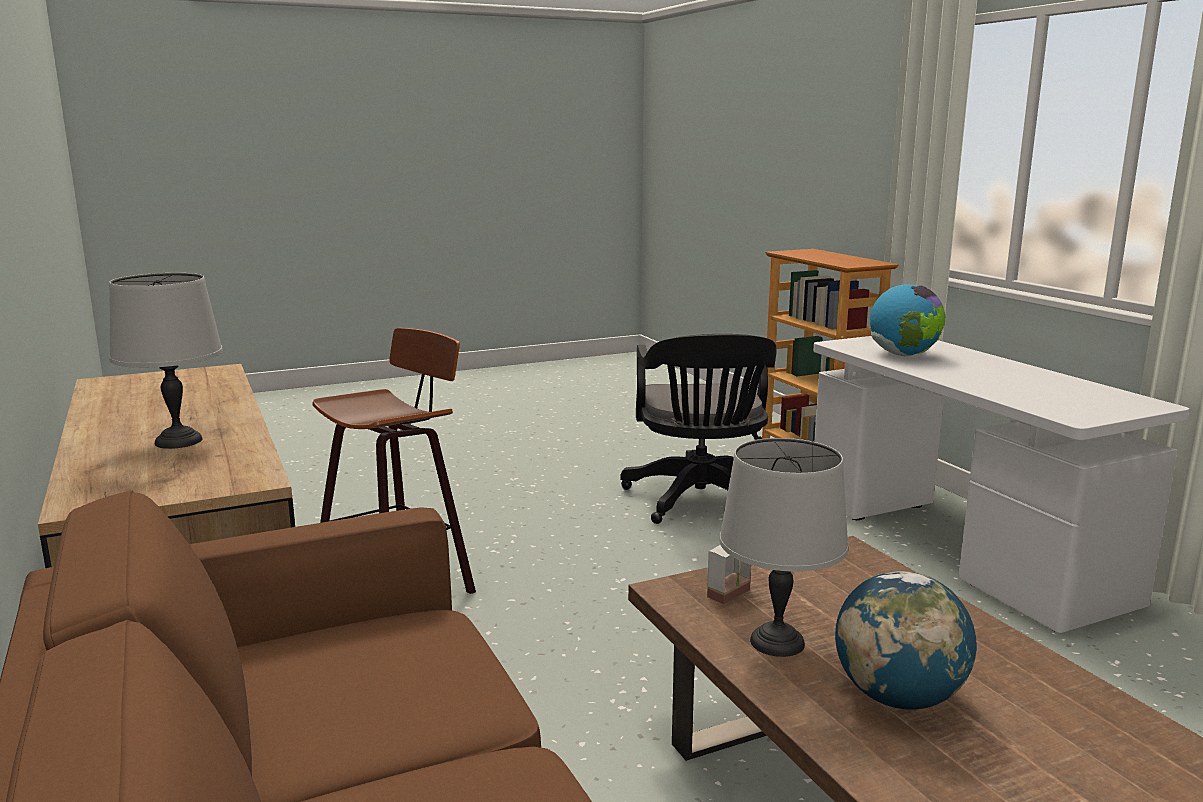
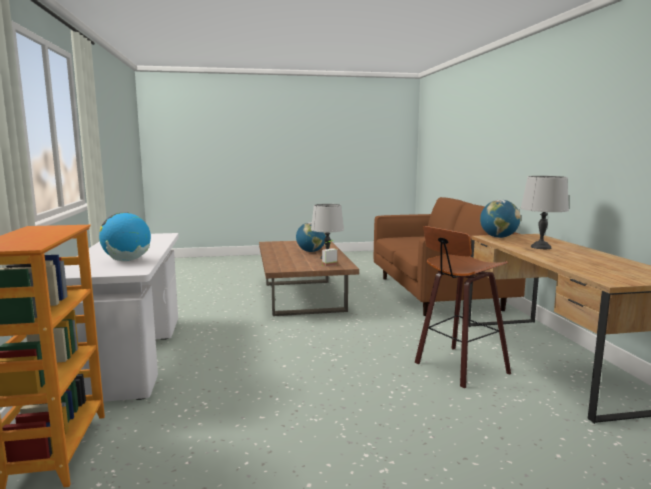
camera: 165 degrees left, 5 degrees down
black office chair [620,334,777,524] -> none
none -> globe [480,200,521,238]

